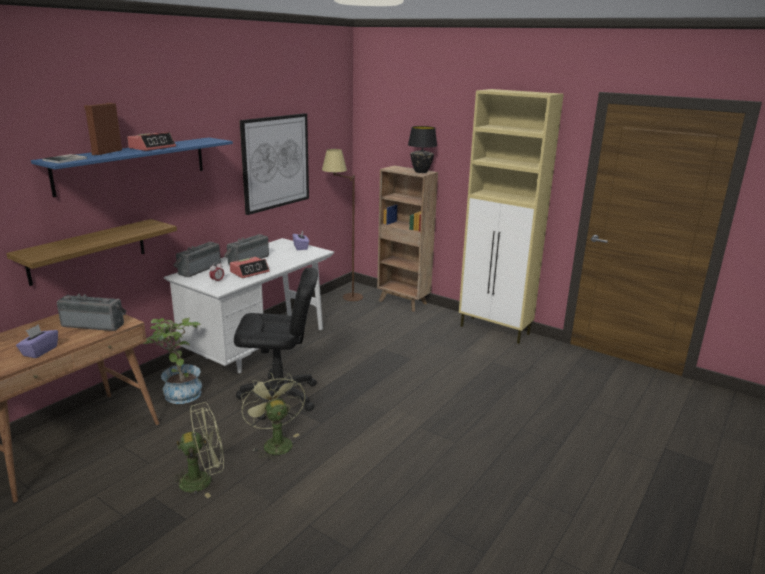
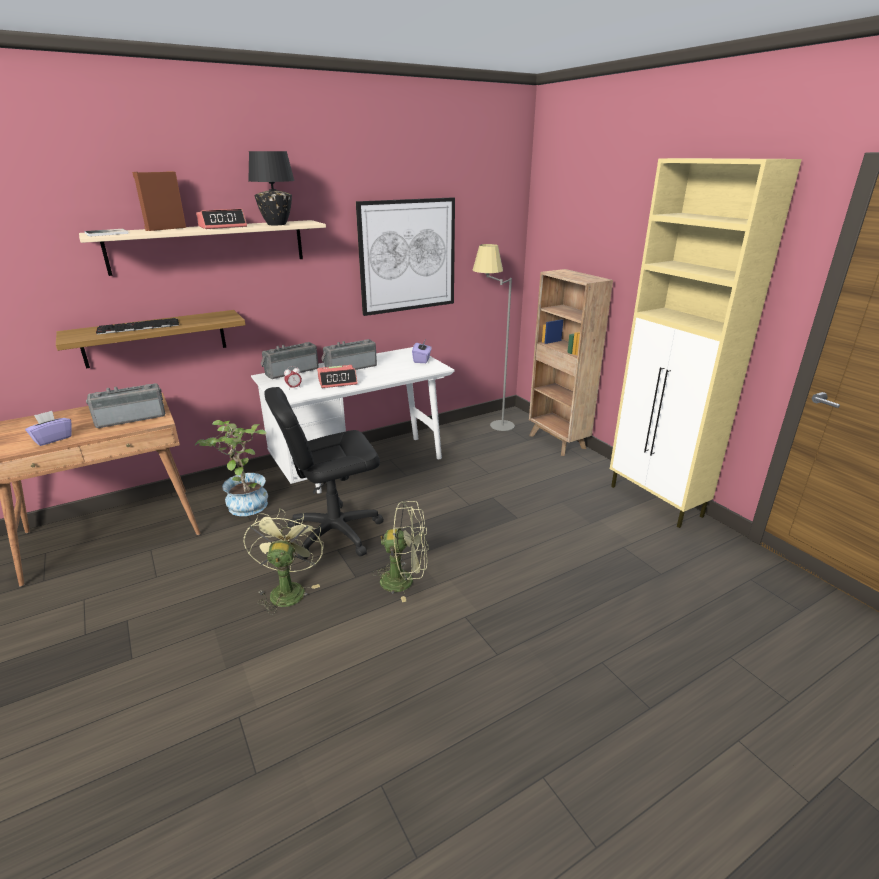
camera: 25 degrees right, 5 degrees up
blue shelf [31,137,233,197] -> beige shelf [79,220,326,276]
radio [57,294,126,331] -> radio turned 60 degrees counterclockwise [86,383,165,428]
green fan [169,402,224,498] -> green fan moved to [372,501,429,602]
black office chair [234,268,318,420] -> black office chair turned 135 degrees clockwise [264,387,384,560]
brown floor lamp [322,149,363,301] -> grey floor lamp [473,244,515,431]
black table lamp [408,126,437,173] -> black table lamp moved to [248,151,295,225]
none -> keyboard [96,318,179,334]

